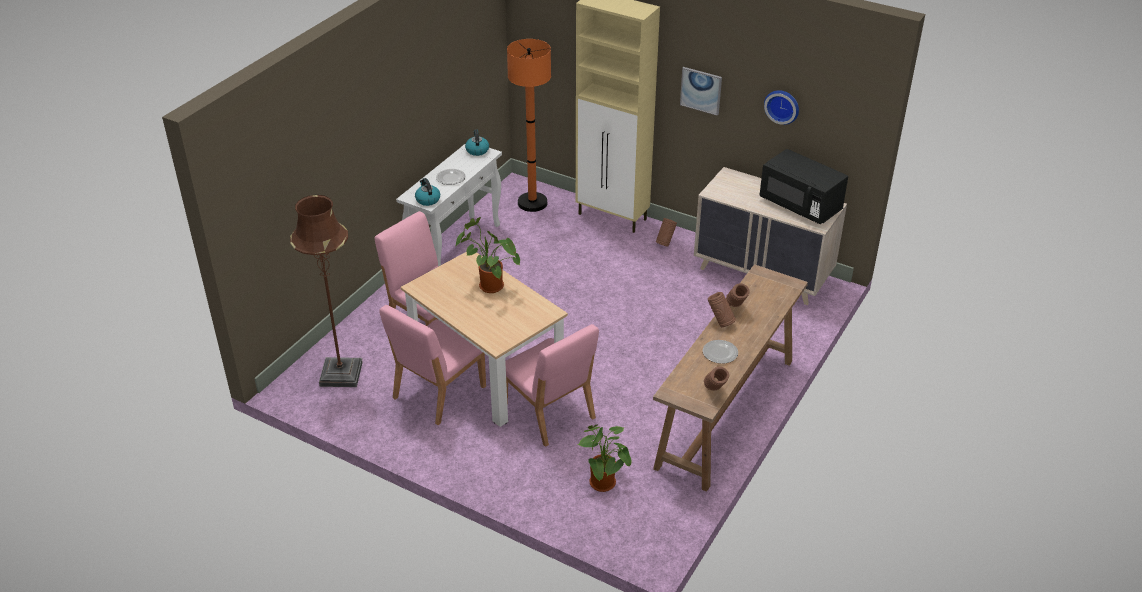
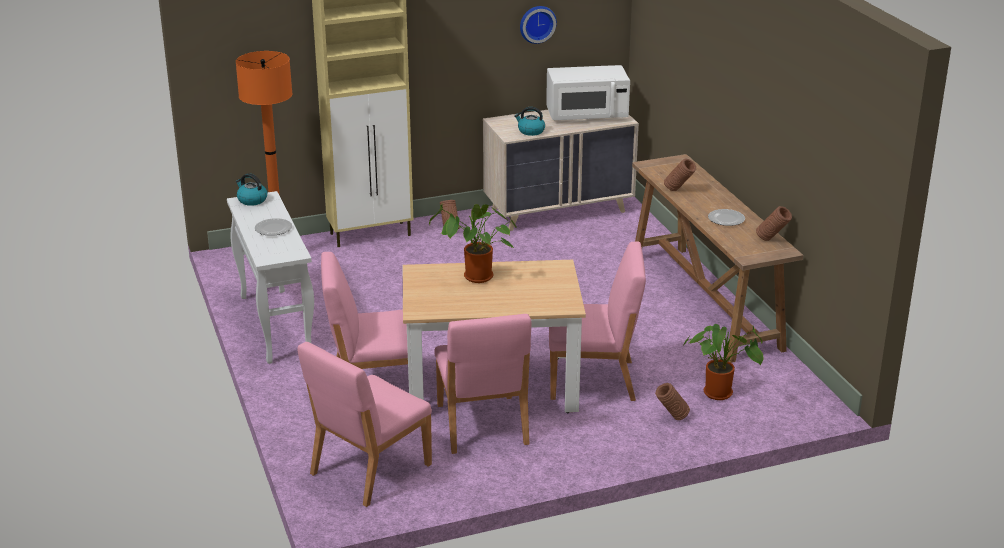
camera: 50 degrees left, 10 degrees down
brown floor lamp [290,195,363,387] -> pink chair [297,342,432,507]
kettle [415,178,440,206] -> kettle moved to [514,107,545,136]
picture [680,67,722,116] -> none
brown vase [708,292,736,327] -> brown vase moved to [655,383,690,420]
black microwave [760,149,848,224] -> white microwave [546,65,630,120]

